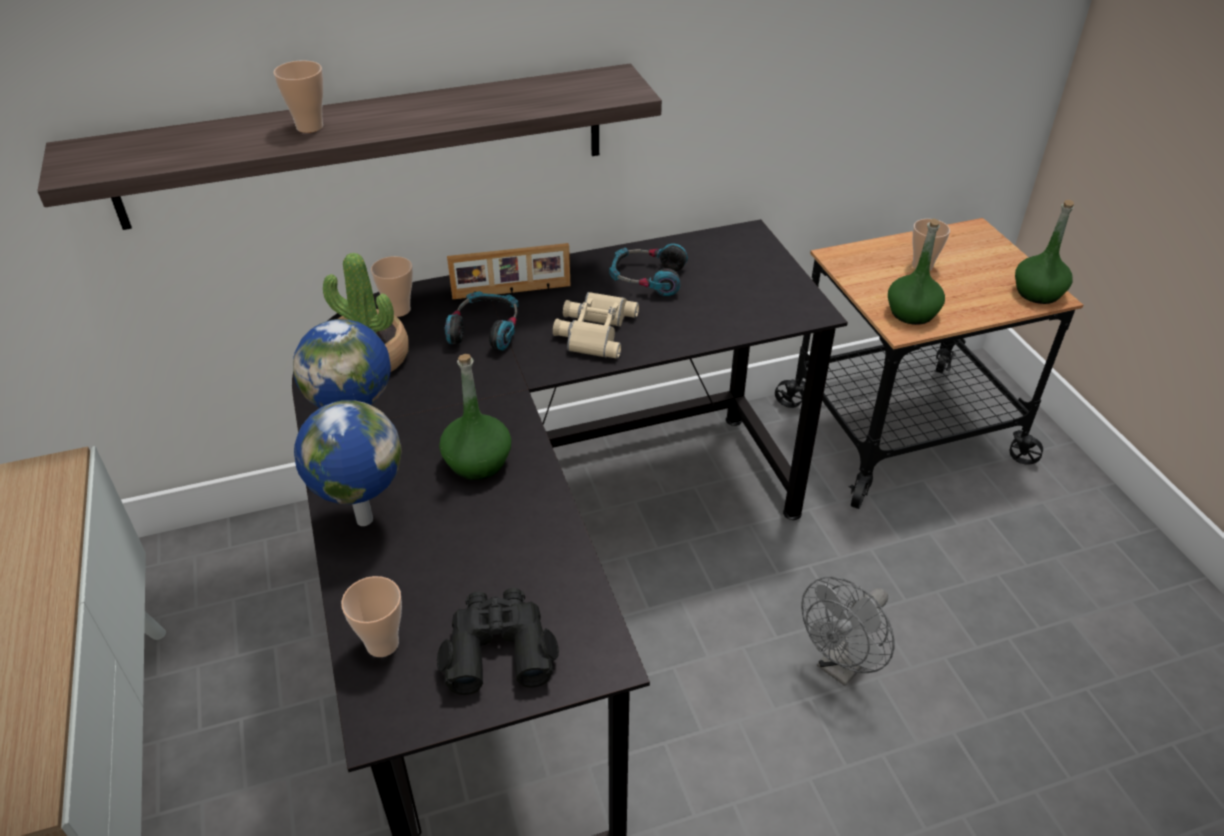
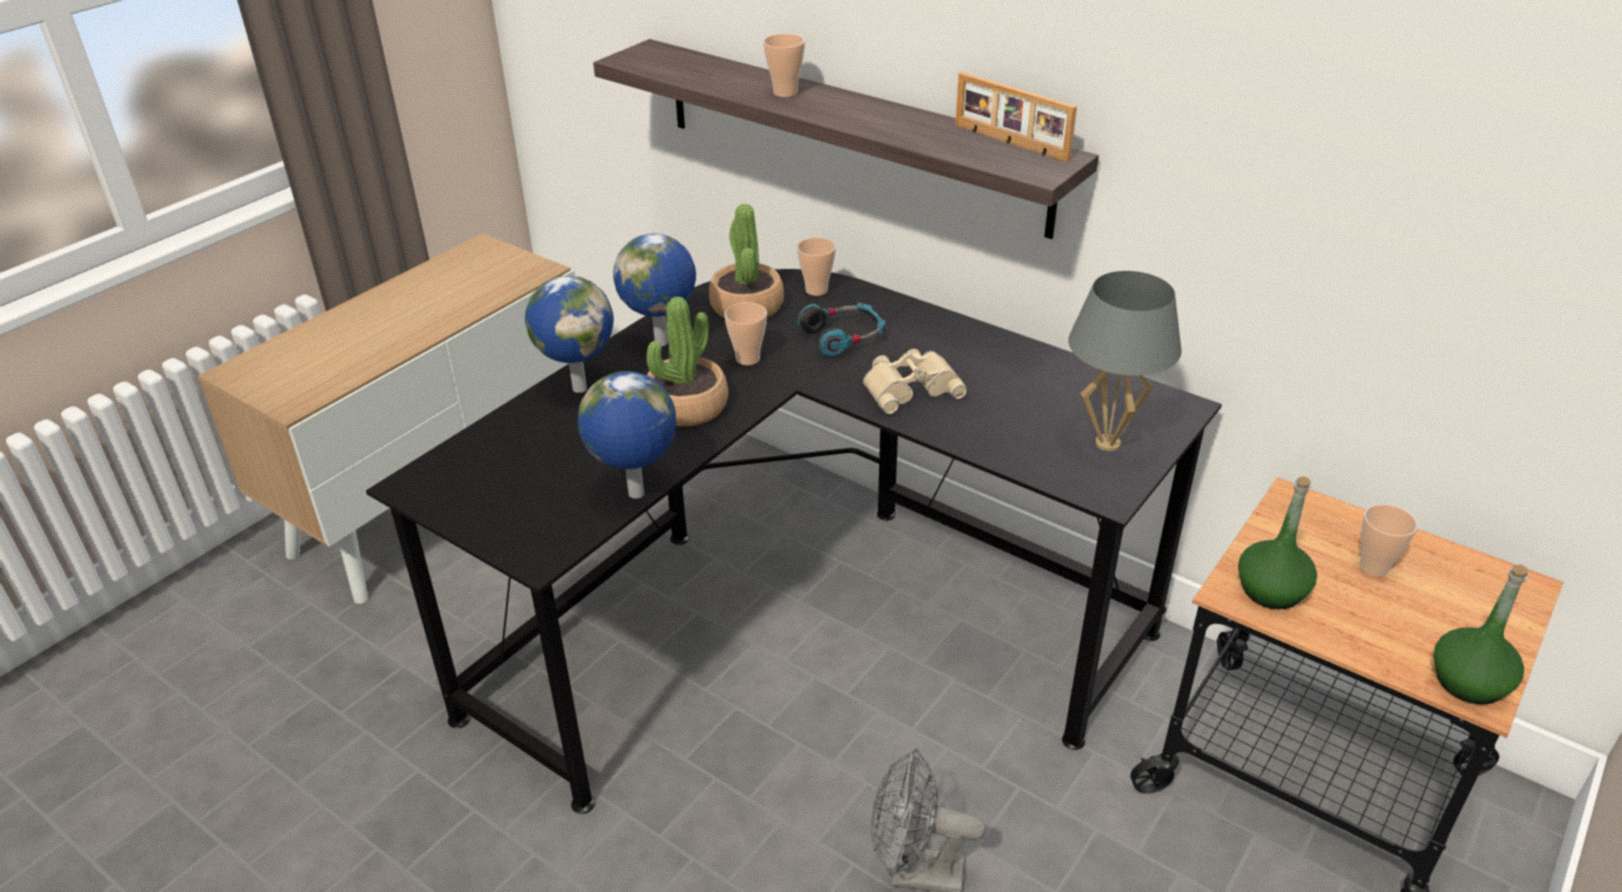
camera: 55 degrees right, 5 degrees down
cup [341,576,402,657] -> cup moved to [724,302,767,365]
black binoculars [437,588,559,695] -> none
green bottle [439,354,511,480] -> potted plant [647,296,728,426]
picture frame [447,243,570,299] -> picture frame moved to [955,72,1077,162]
headphones [609,243,688,296] -> none
none -> globe [578,371,676,499]
none -> grey table lamp [1068,271,1182,451]

